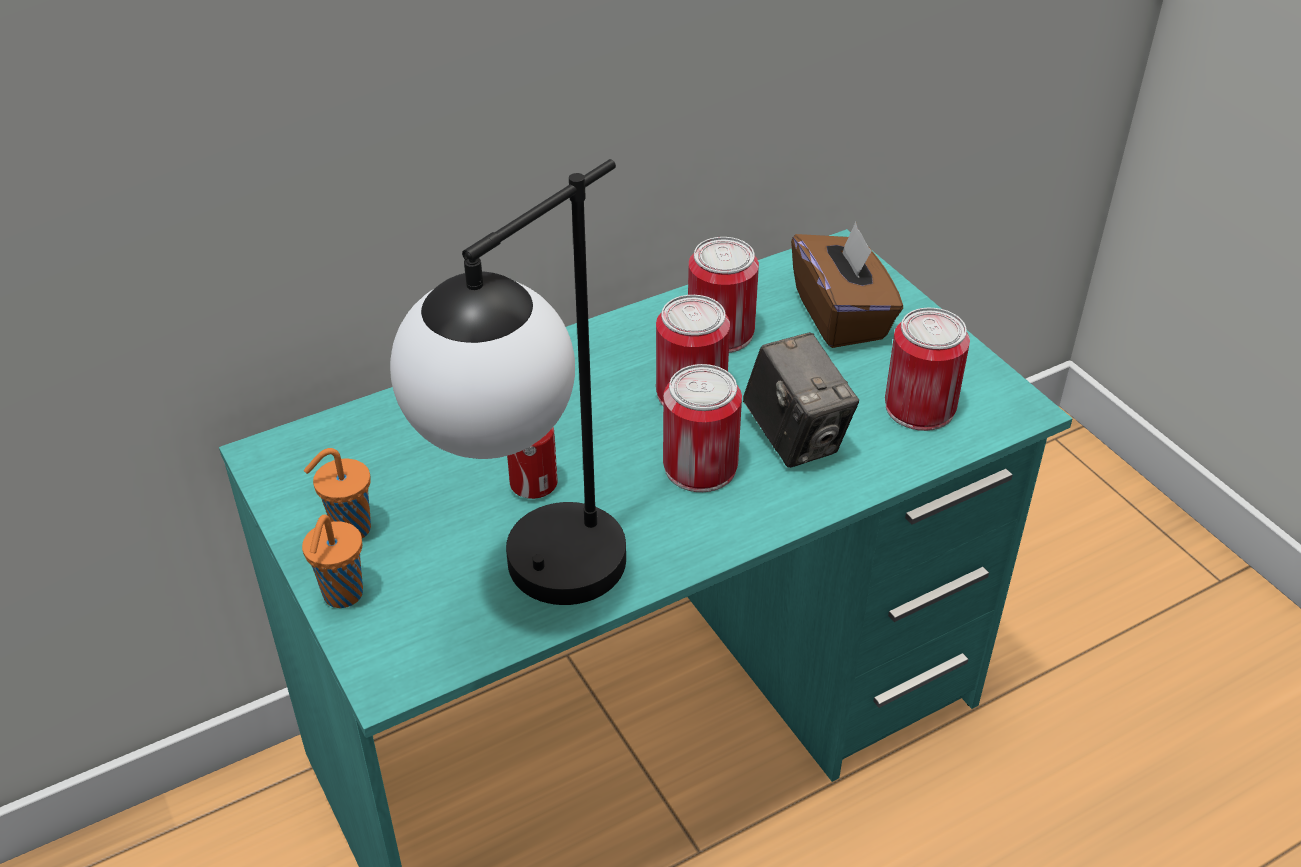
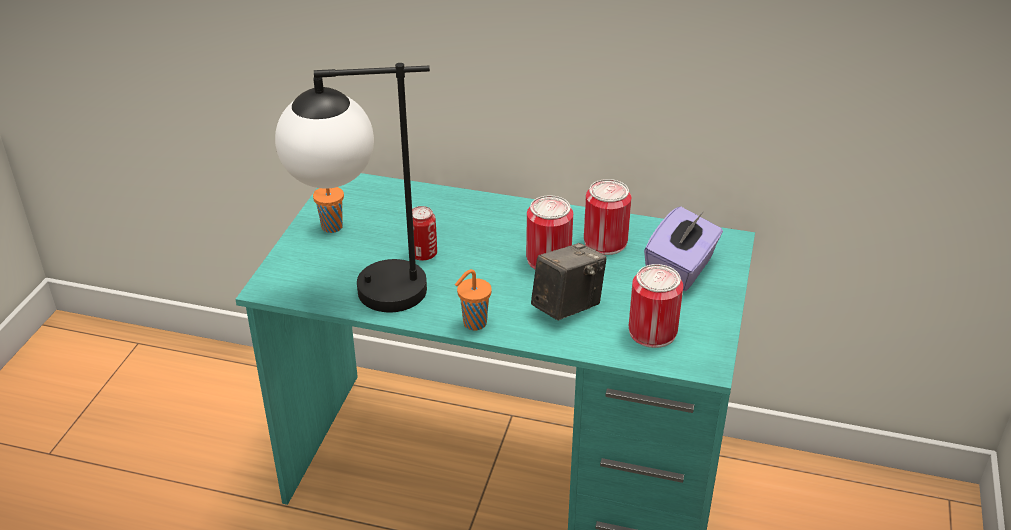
camera: 45 degrees right, 5 degrees down
orange cup [302,514,363,608] -> orange cup moved to [455,269,492,330]
can [663,364,742,492] -> none
camera [743,332,859,468] -> camera turned 150 degrees counterclockwise [531,243,607,320]
brown tissue box [791,222,903,348] -> purple tissue box [644,207,723,291]

